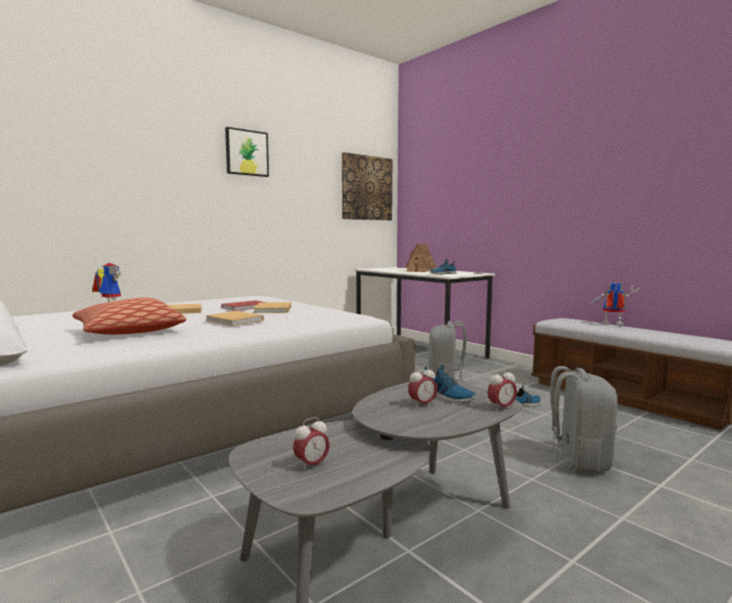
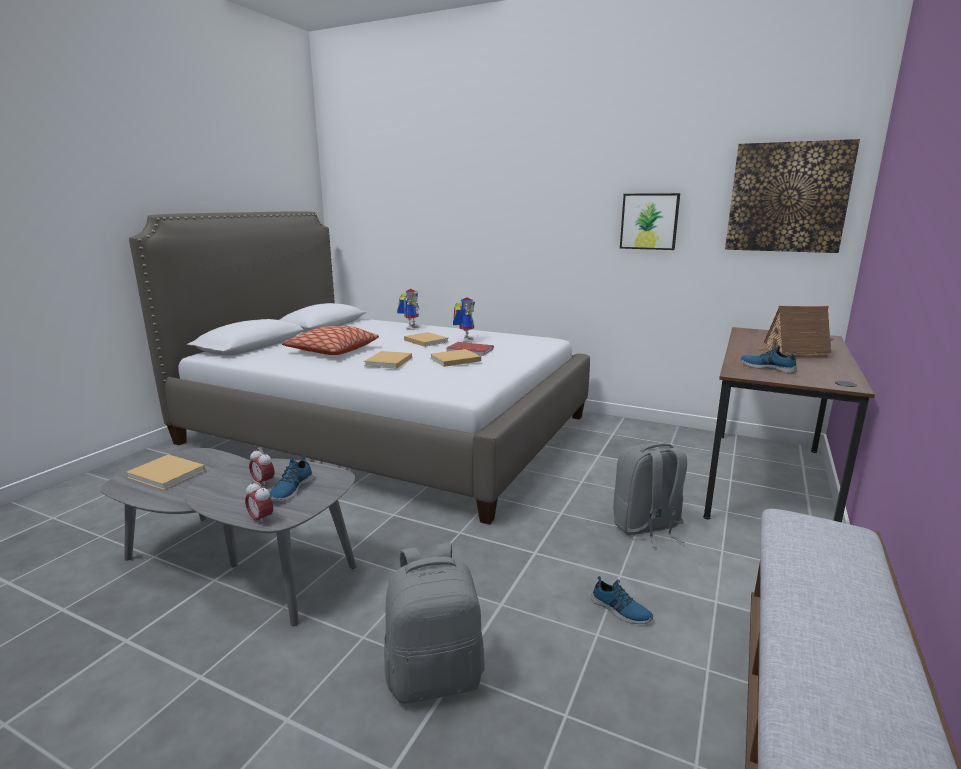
camera: 65 degrees right, 10 degrees up
picture [225,127,269,177] -> picture moved to [620,193,680,250]
alarm clock [293,417,330,471] -> beige book [126,454,205,490]
white desk [354,267,495,359] -> brown desk [703,327,875,522]
toy robot [589,281,639,325] -> toy robot moved to [453,297,475,343]

